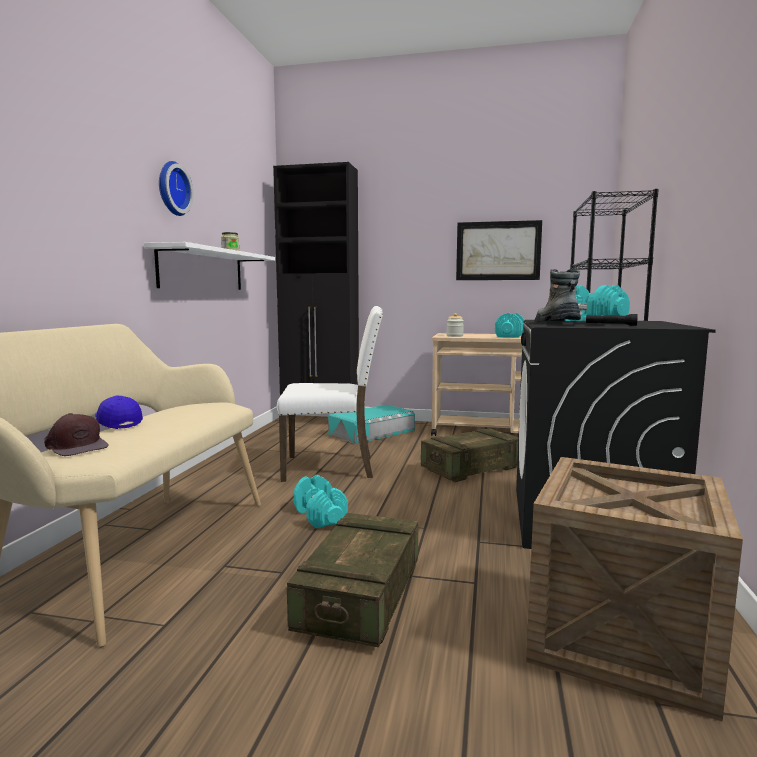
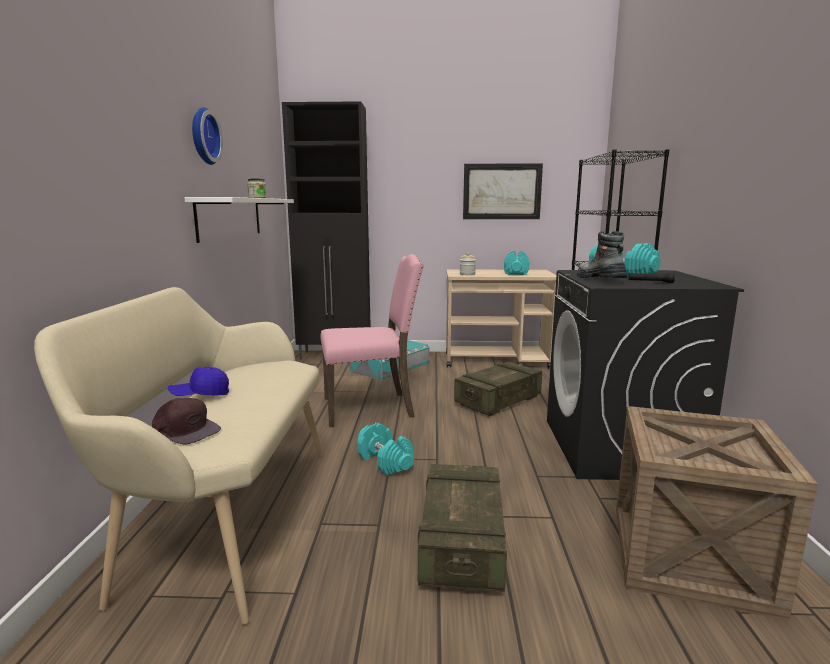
camera: 10 degrees left, 5 degrees up
blue cap [95,395,143,429] -> blue cap turned 60 degrees counterclockwise [167,367,229,396]
white chair [277,306,383,482] -> pink chair [320,254,424,427]

